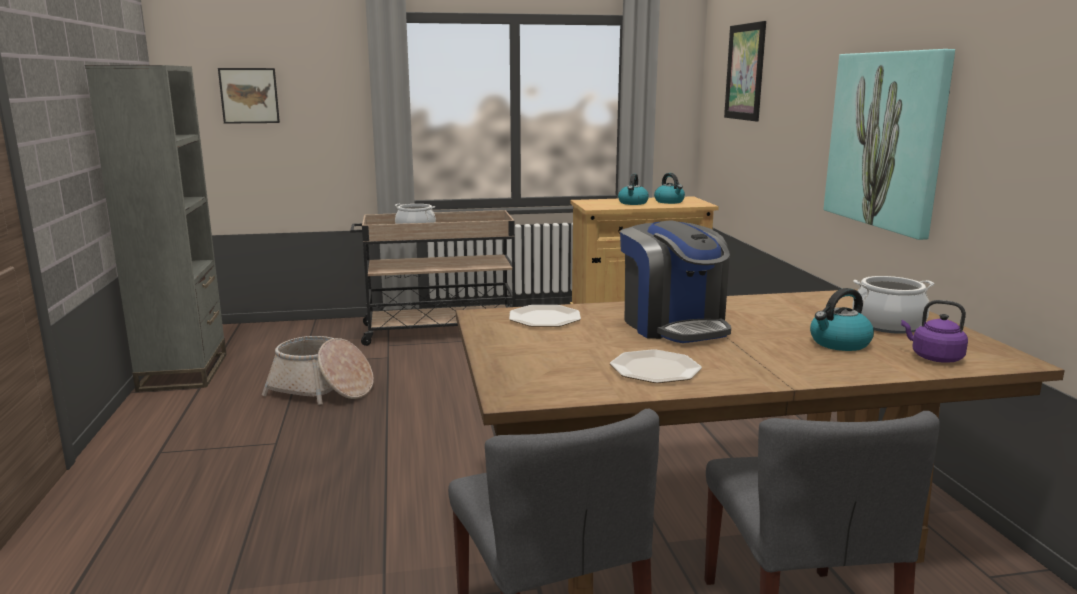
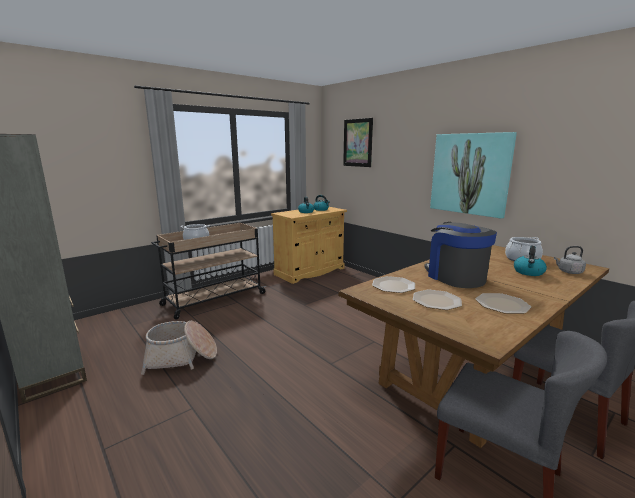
camera: 30 degrees left, 0 degrees up
picture [218,68,280,124] -> none
coffee machine [620,221,731,343] -> coffee machine turned 150 degrees counterclockwise [424,222,497,288]
purple kettle [901,300,968,363] -> grey kettle [554,246,586,274]
none -> plate [413,290,462,310]

